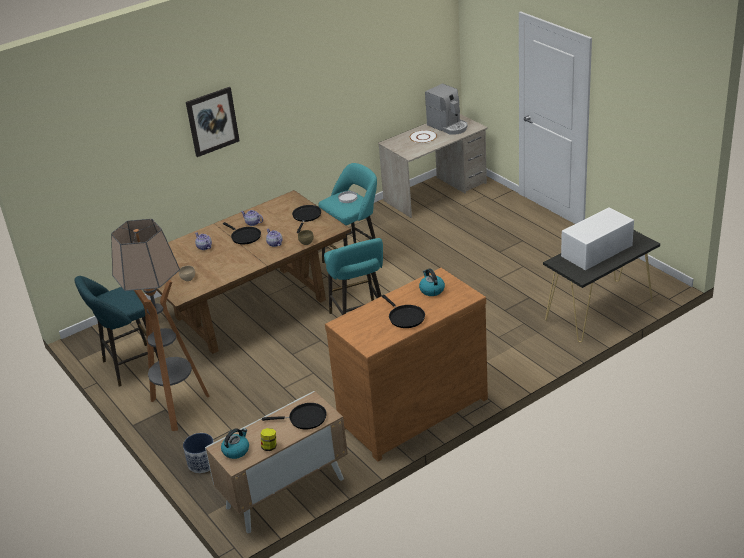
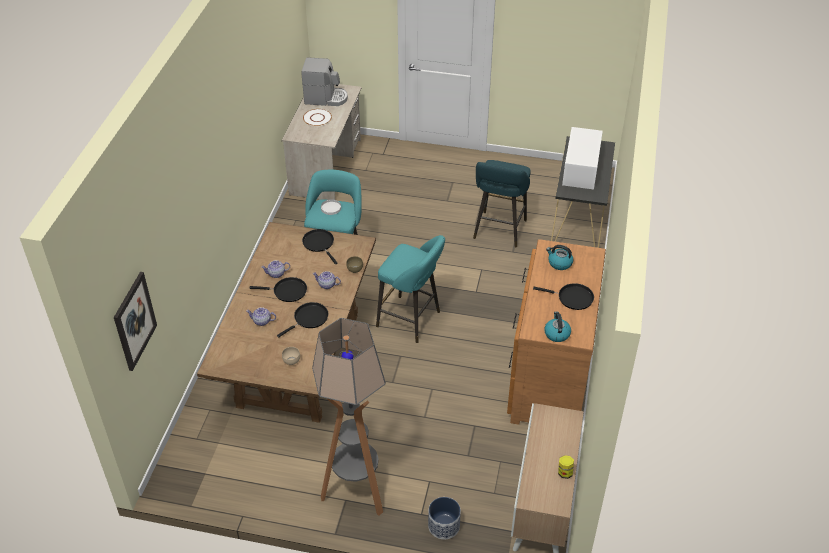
camera: 45 degrees left, 10 degrees up
turquoise stool [75,276,159,387] -> turquoise stool moved to [473,160,530,247]
picture [186,87,240,157] -> picture moved to [114,272,157,371]
kettle [221,428,249,459] -> kettle moved to [544,312,571,342]
black frying pan [262,403,327,429] -> black frying pan moved to [277,302,328,338]

